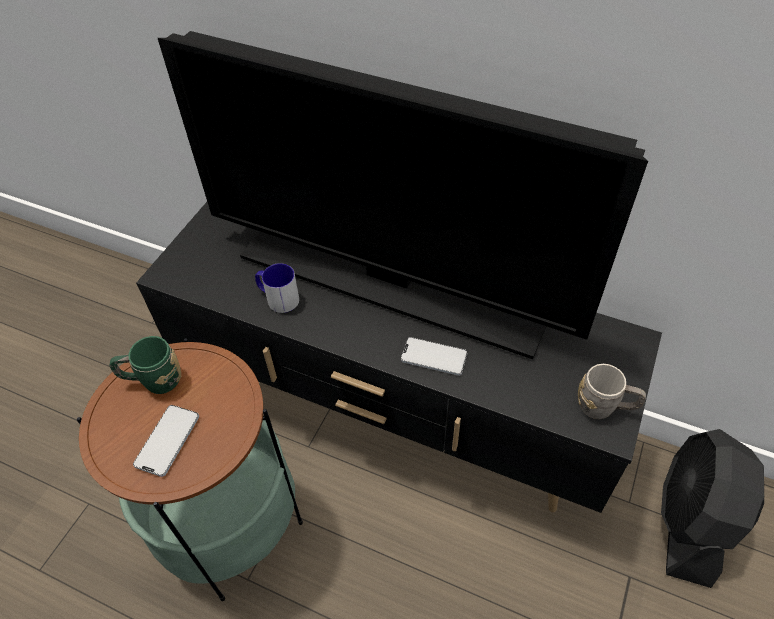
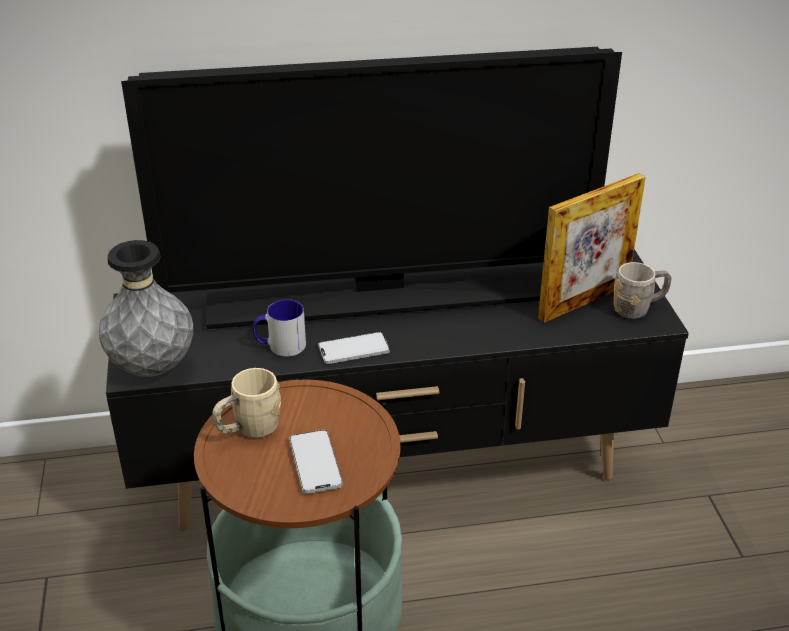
camera: 35 degrees left, 15 degrees down
green mug [110,336,181,394] -> beige mug [212,368,281,438]
phone [401,337,468,376] -> phone moved to [319,332,390,364]
black fan [661,429,764,588] -> none
none -> grey vase [99,240,193,377]
none -> picture frame [538,173,646,323]

